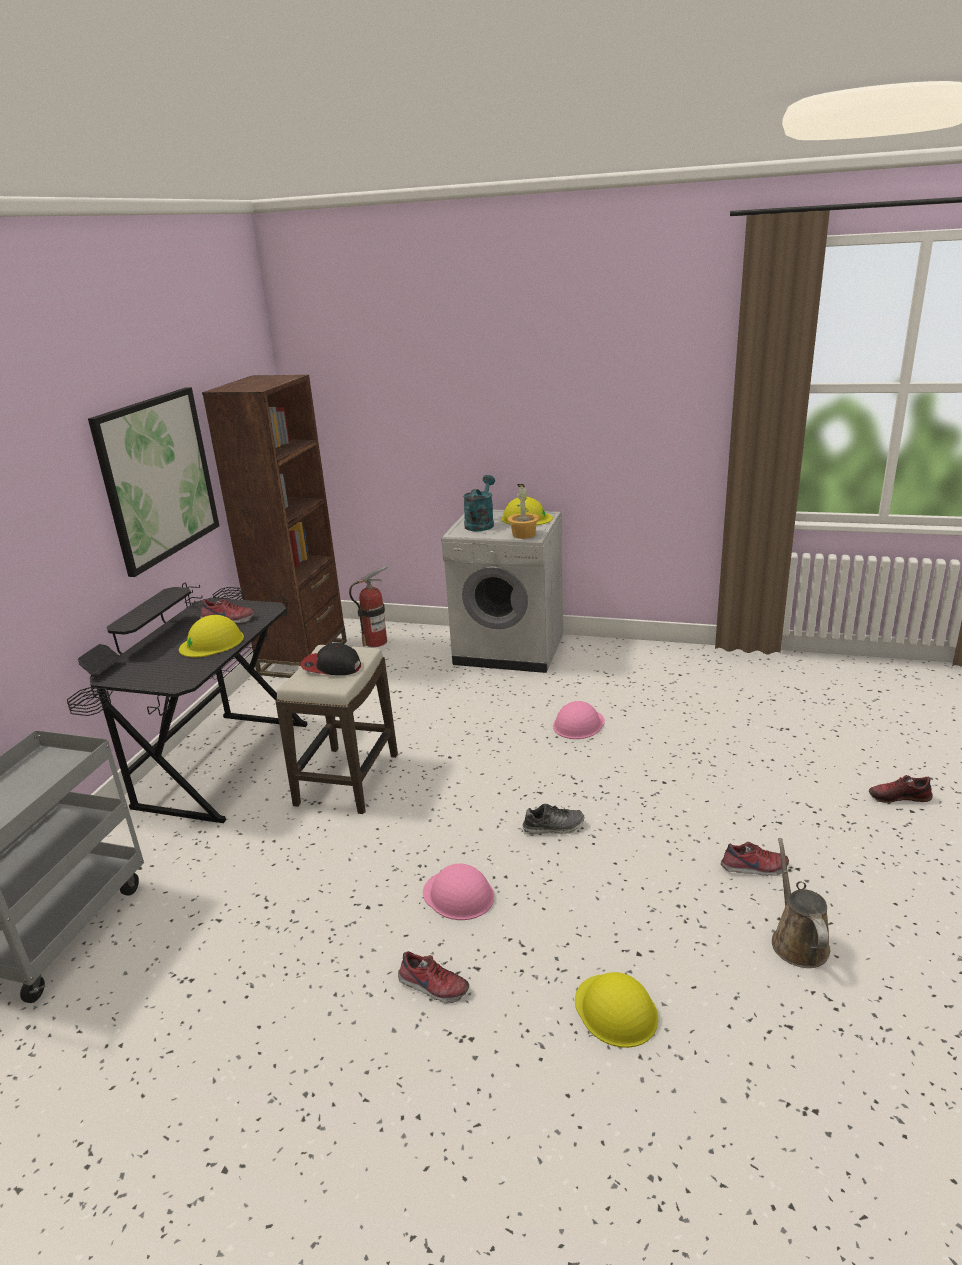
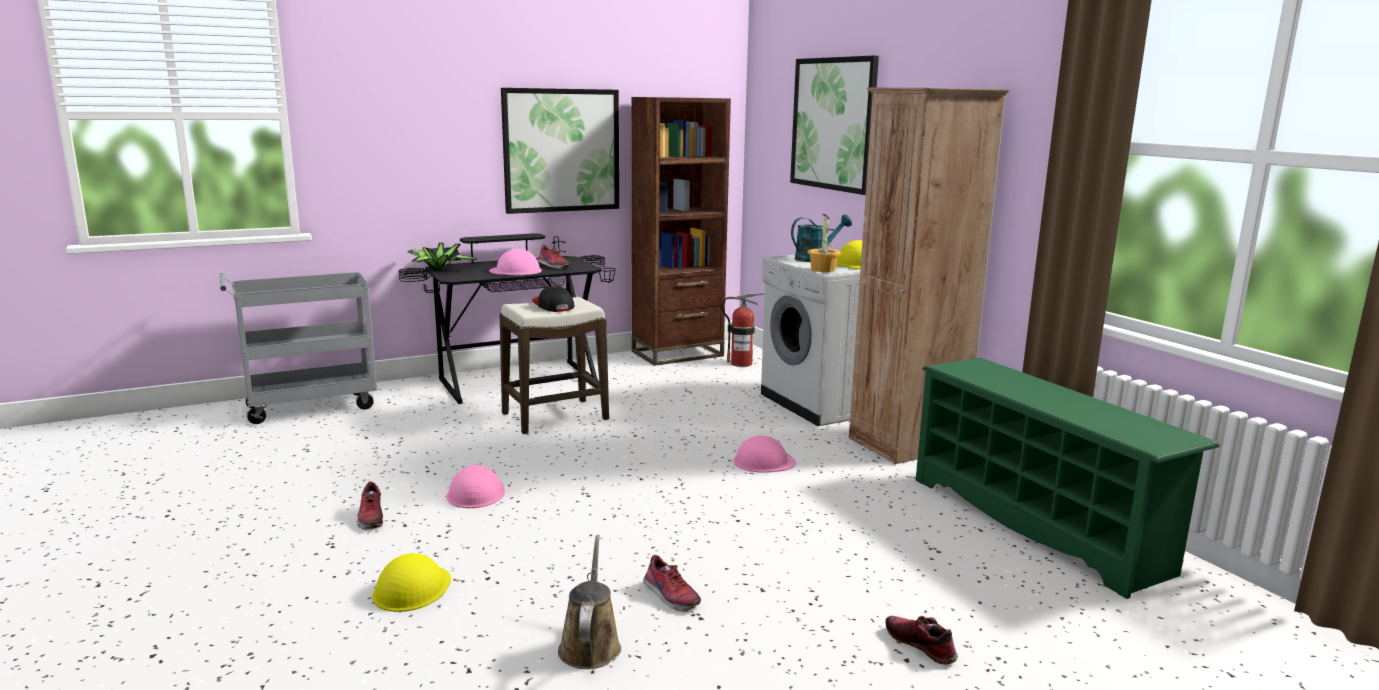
camera: 45 degrees right, 10 degrees down
yellow hard hat [179,615,244,657] -> pink hard hat [489,249,542,275]
shoe [523,804,585,835] -> none
brown watering can [772,838,830,968] -> brown watering can turned 45 degrees counterclockwise [558,535,621,669]
none -> potted plant [407,243,477,271]
none -> picture [790,55,879,195]
none -> brown cabinet [849,88,1009,464]
none -> green shoe rack [916,358,1220,599]

